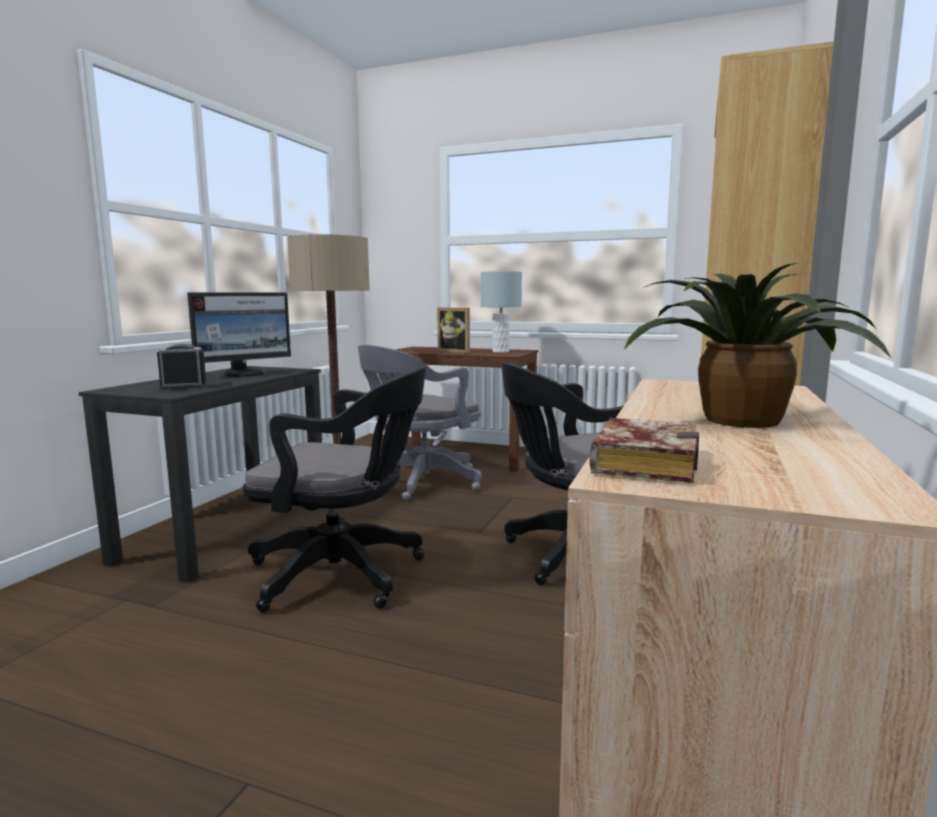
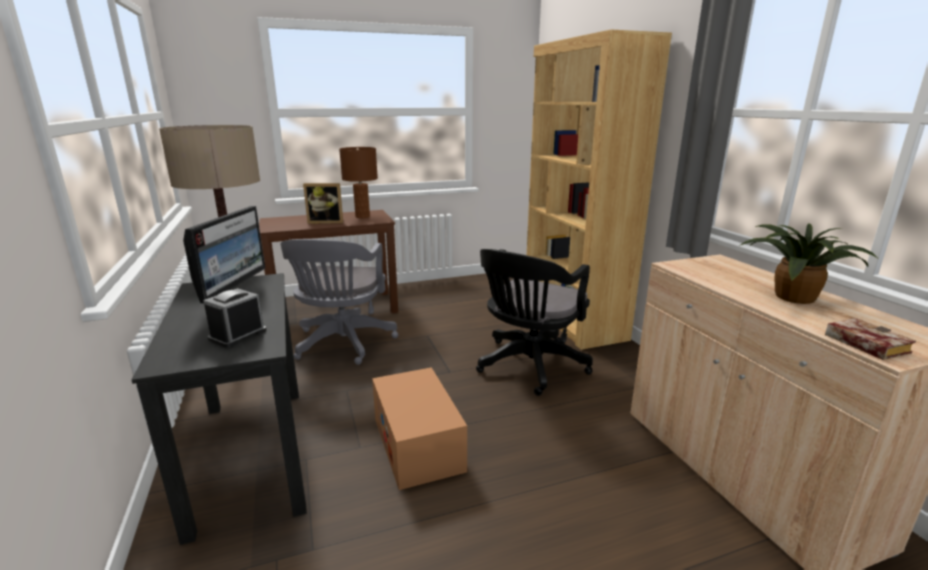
camera: 40 degrees left, 10 degrees up
black office chair [243,366,426,612] -> cardboard box [372,367,467,490]
grey table lamp [481,271,522,352] -> brown table lamp [339,147,378,218]

